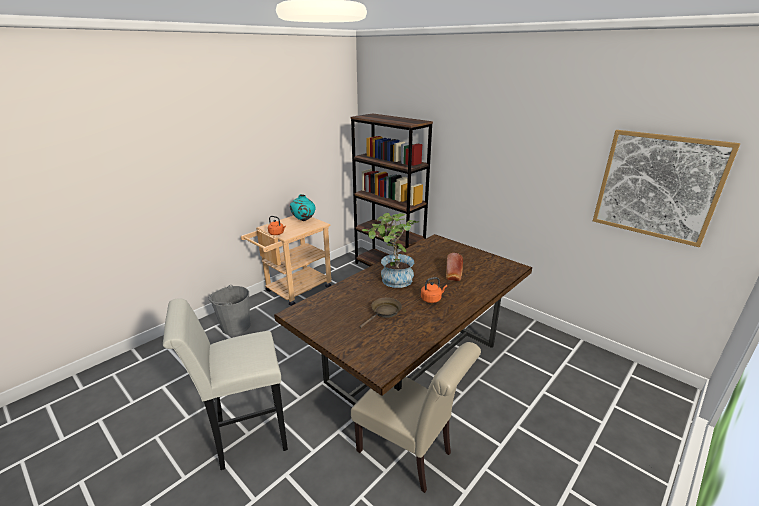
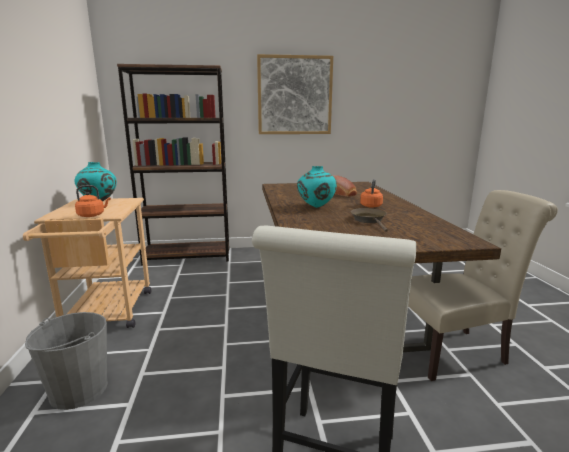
camera: 50 degrees left, 10 degrees down
potted plant [362,213,419,288] -> turquoise vase [297,166,337,208]
picture [593,130,741,247] -> picture moved to [257,54,333,134]

